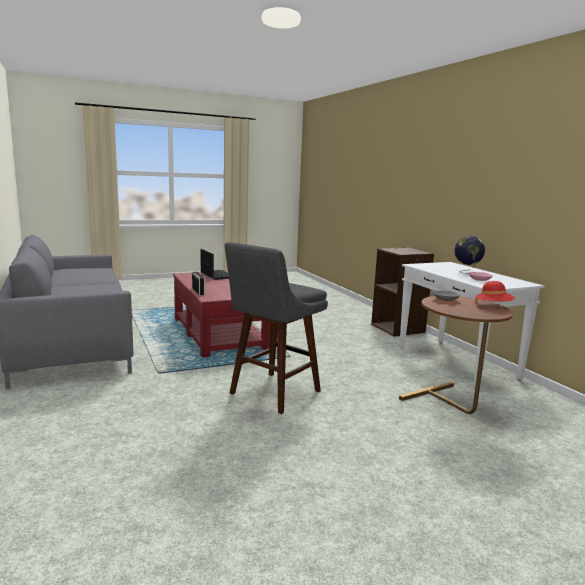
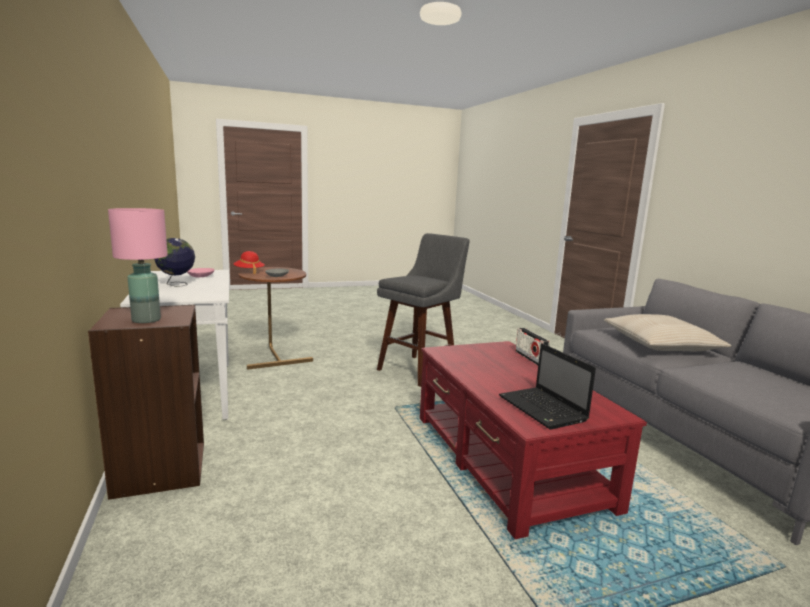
camera: 175 degrees left, 0 degrees up
none -> pink table lamp [108,208,168,323]
none -> beige pillow [604,314,731,351]

